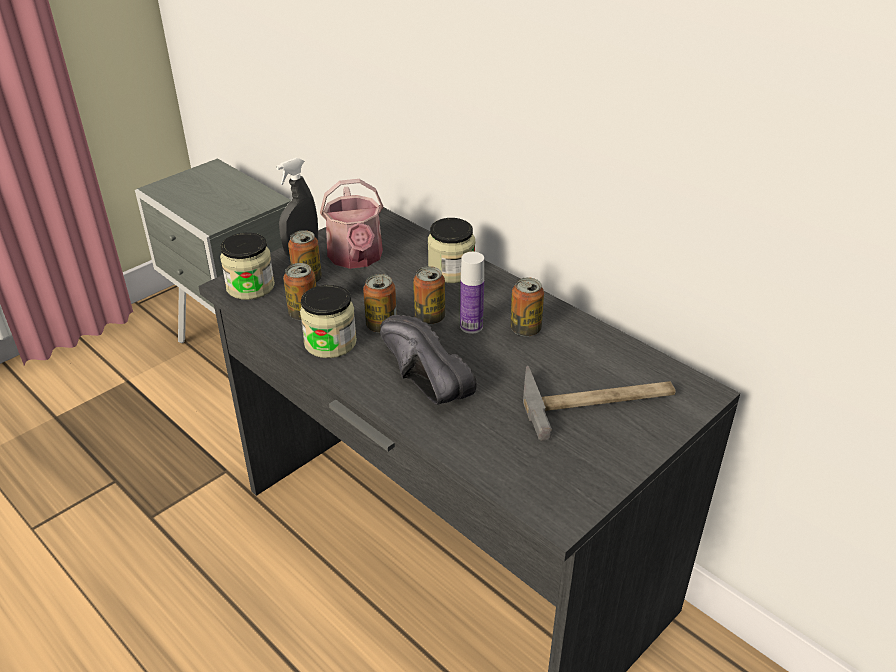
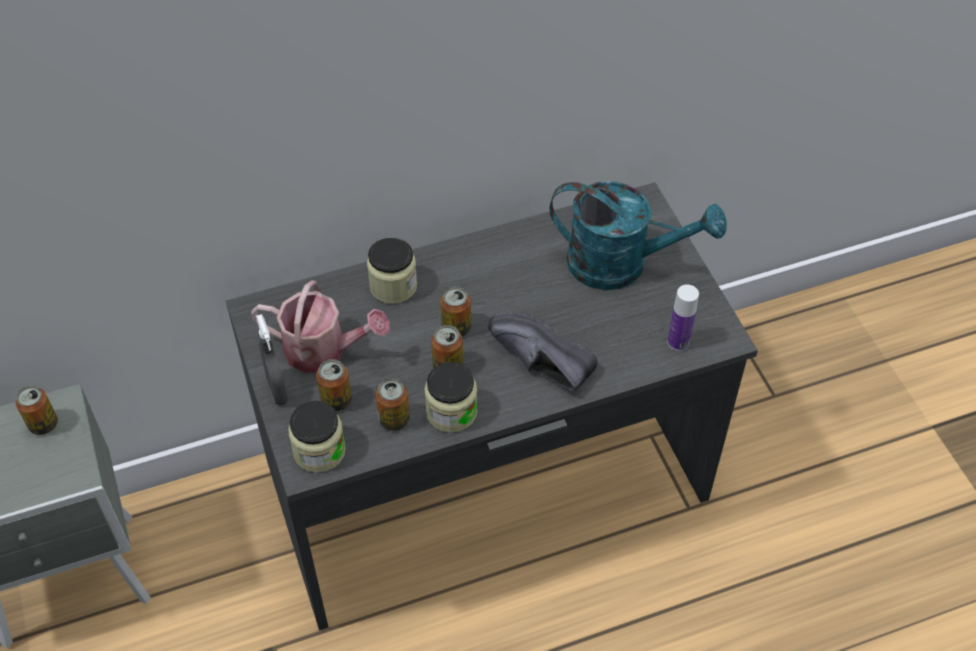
camera: 65 degrees left, 15 degrees up
black shoe [380,315,476,405] -> black shoe turned 45 degrees clockwise [488,312,597,392]
bottle [460,252,484,334] -> bottle moved to [667,284,699,351]
can [510,277,544,336] -> can moved to [15,385,58,435]
hammer [523,366,676,441] -> turquoise watering can [549,181,727,290]

